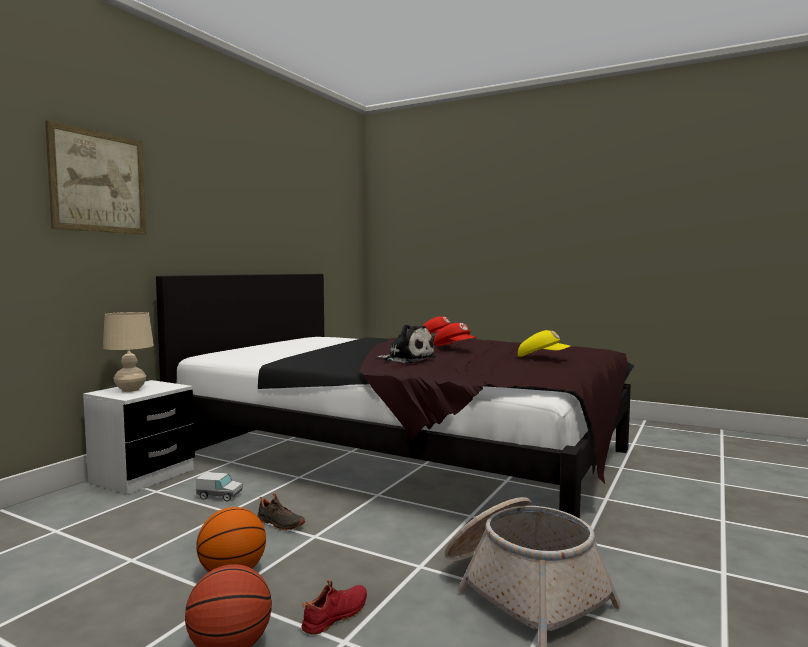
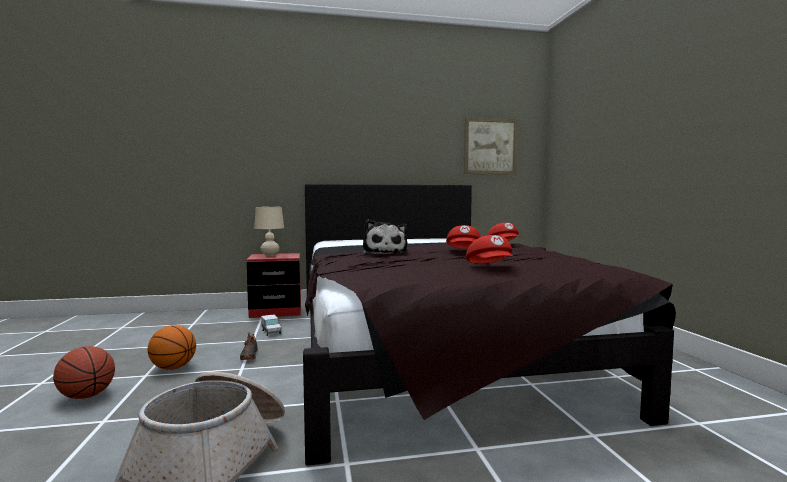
camera: 50 degrees right, 0 degrees up
picture [45,120,146,235] -> picture moved to [464,118,517,175]
white nightstand [83,380,195,495] -> red nightstand [247,253,301,318]
red shoe [301,579,367,635] -> none
yellow cap [518,330,570,357] -> red cap [466,235,514,264]

